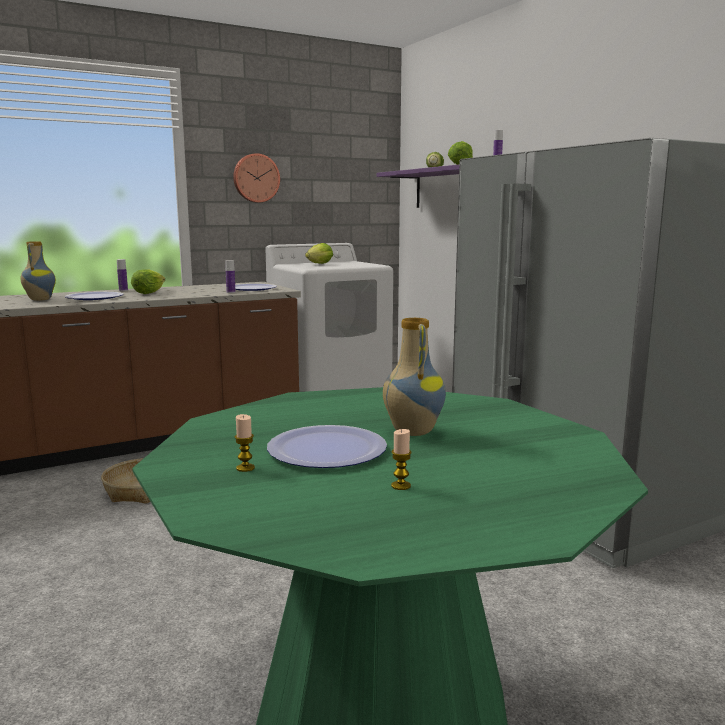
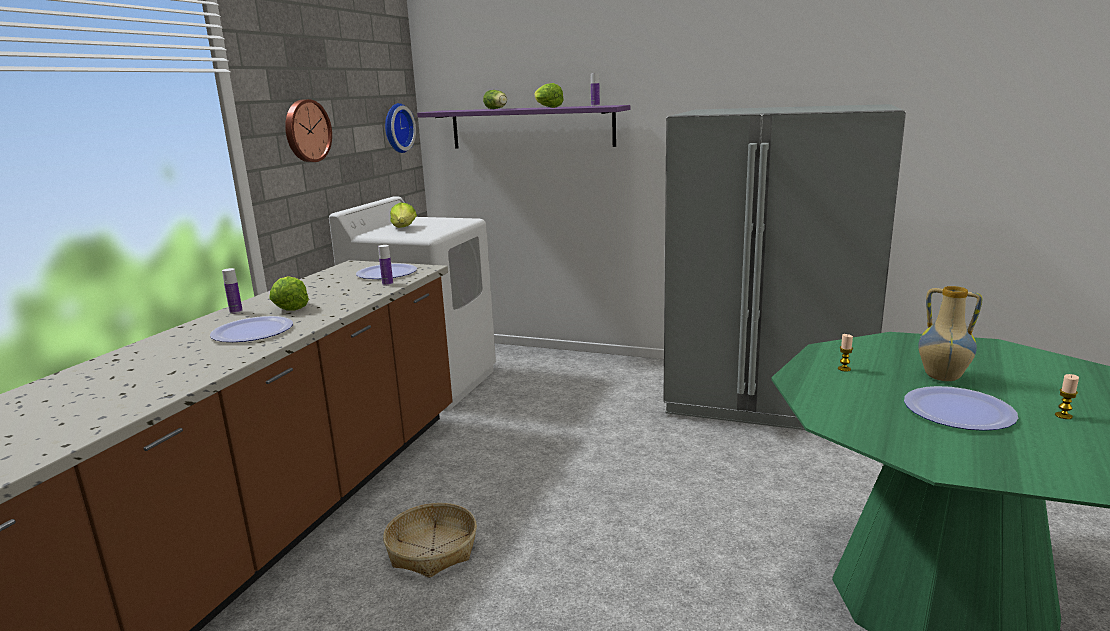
camera: 40 degrees left, 5 degrees up
vase [21,241,56,301] -> none
candle [235,414,255,472] -> candle moved to [838,334,853,371]
none -> wall clock [385,103,416,153]

